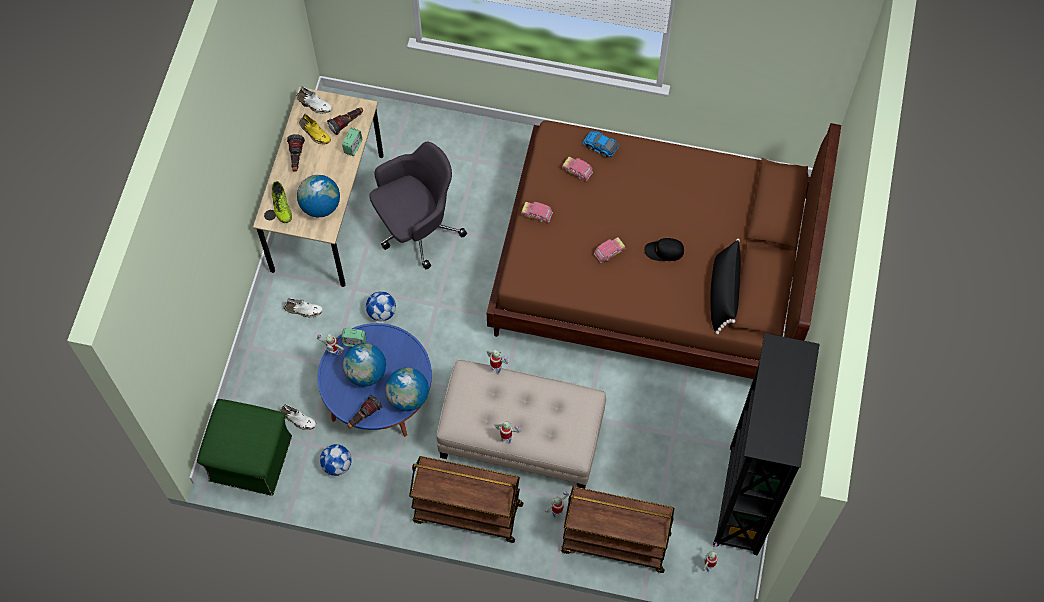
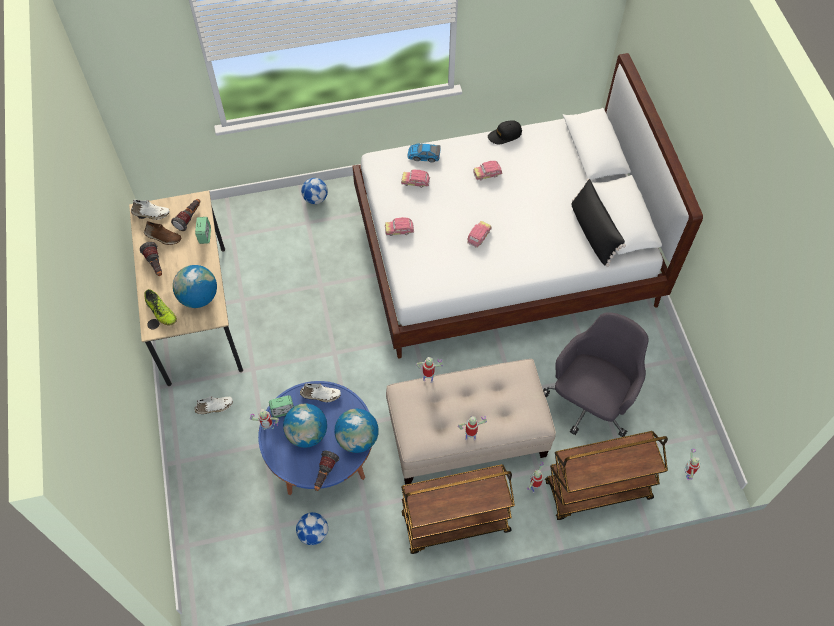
camera: 25 degrees left, 5 degrees down
green ottoman [197,399,292,496] -> none
white shoe [280,404,316,430] -> white shoe moved to [300,383,341,402]
yellow shoe [299,114,331,145] -> brown shoe [144,221,181,245]
football [366,291,396,321] -> football moved to [301,178,328,204]
grey office chair [369,142,467,269] -> grey office chair moved to [543,313,648,437]
brown bed [487,120,841,379] -> white bed [352,53,703,359]
black cap [644,238,684,261] -> black cap moved to [488,120,522,144]
black bookcase [713,333,820,556] -> none
none -> toy car [473,161,503,180]

